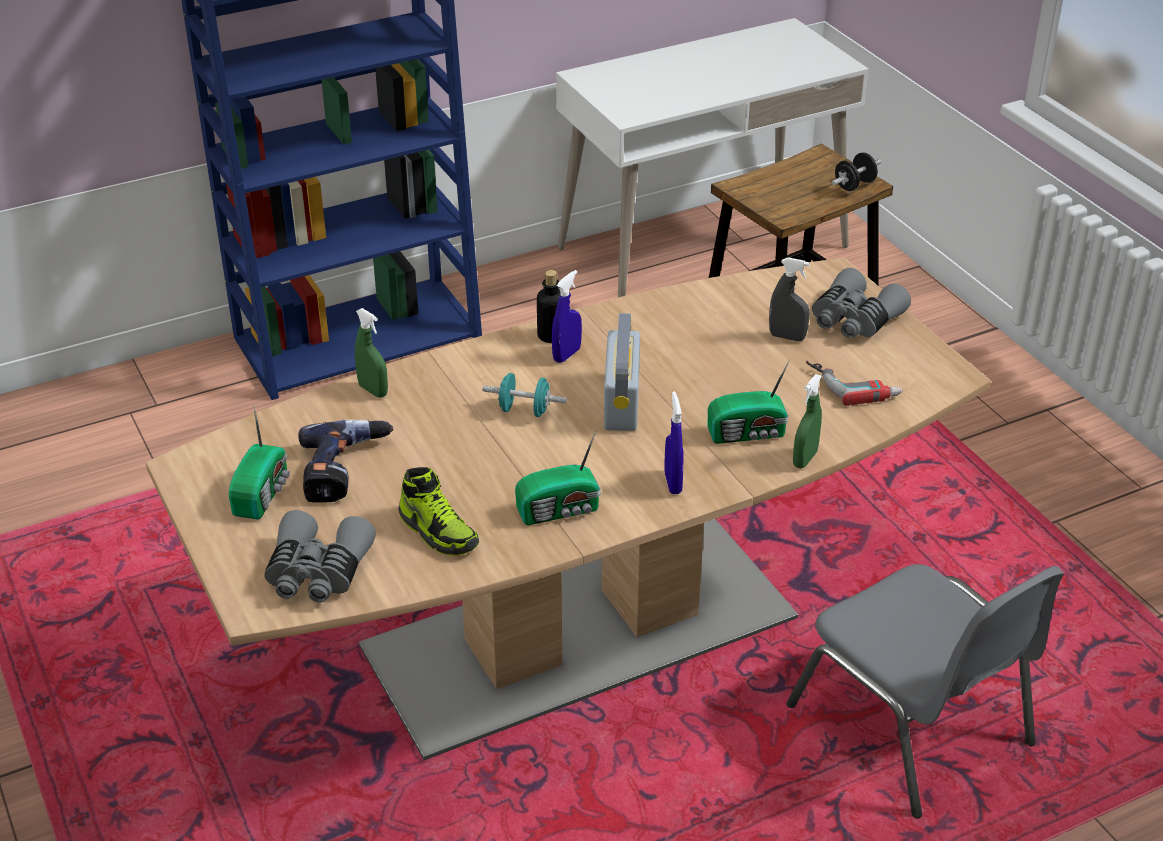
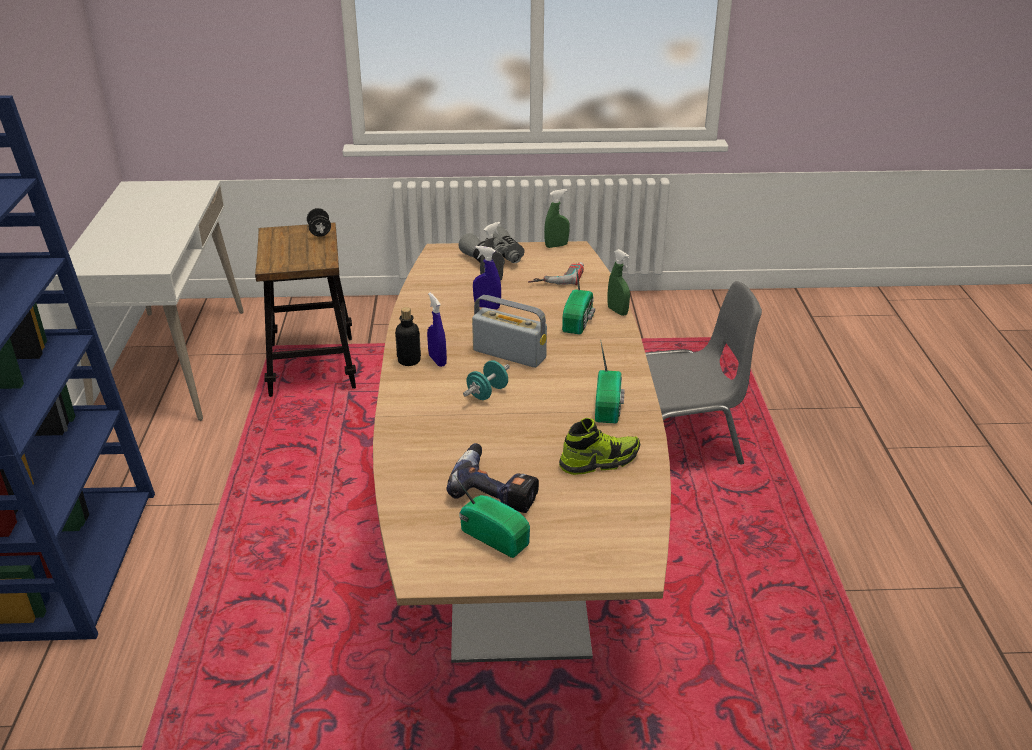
camera: 65 degrees left, 5 degrees down
grey binoculars [264,510,376,602] -> none
green spray bottle [355,308,388,398] -> green spray bottle moved to [544,189,570,248]
blue spray bottle [664,391,684,494] -> blue spray bottle moved to [473,246,501,309]

